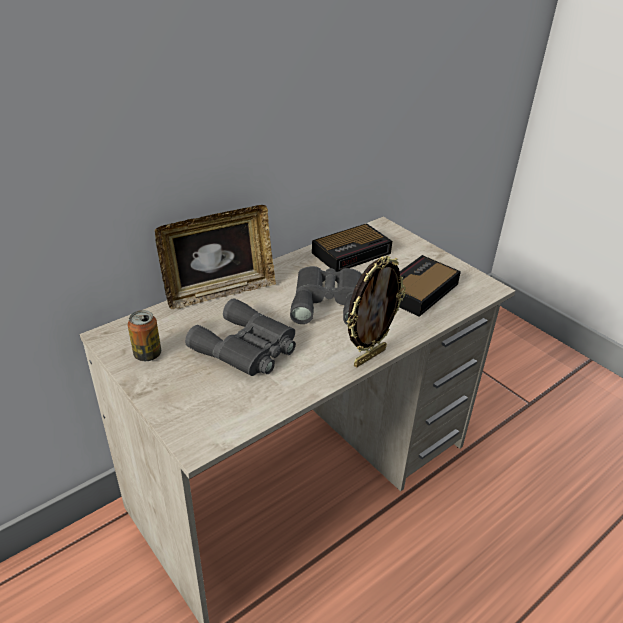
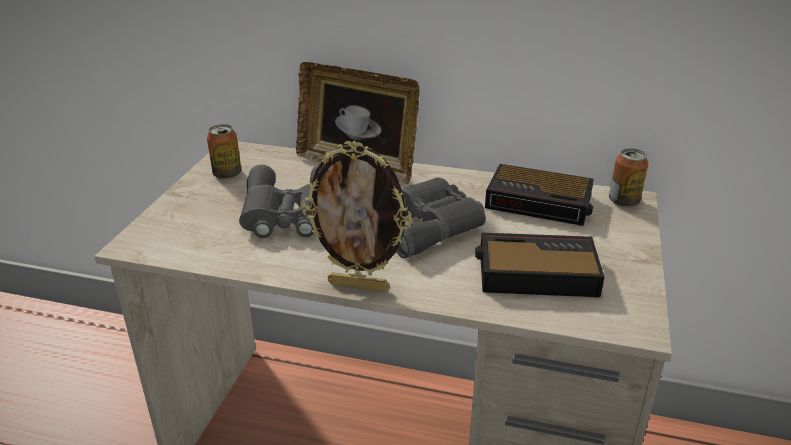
camera: 55 degrees right, 5 degrees down
none -> can [609,148,649,207]

